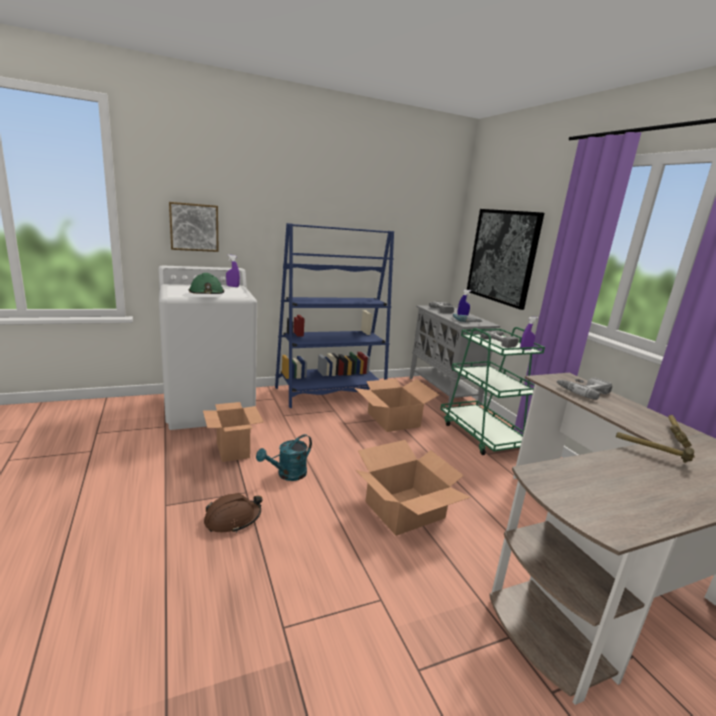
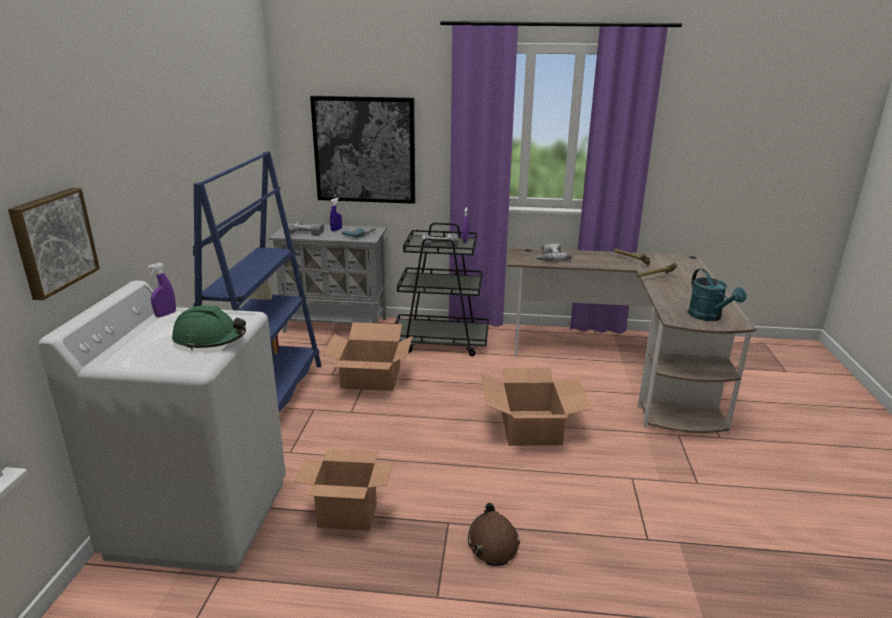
camera: 60 degrees left, 5 degrees up
turquoise watering can [256,434,312,481] -> turquoise watering can moved to [688,269,746,321]
green cart [440,327,545,455] -> black cart [395,223,489,356]

